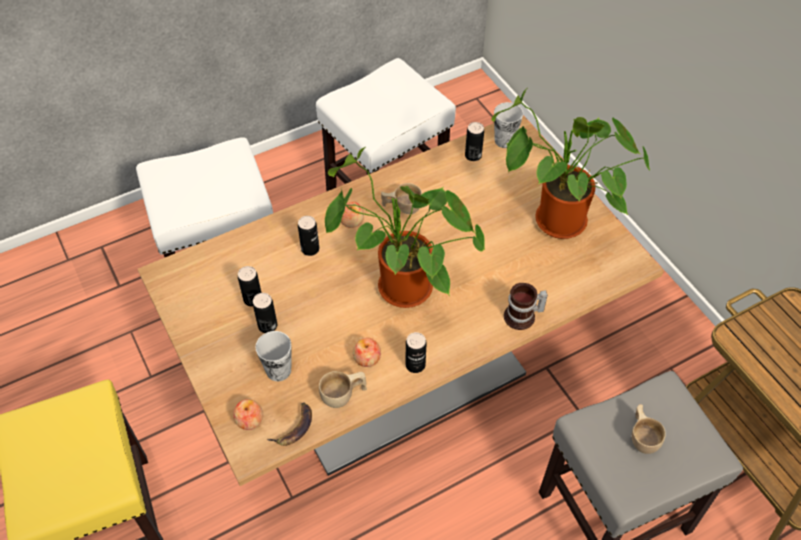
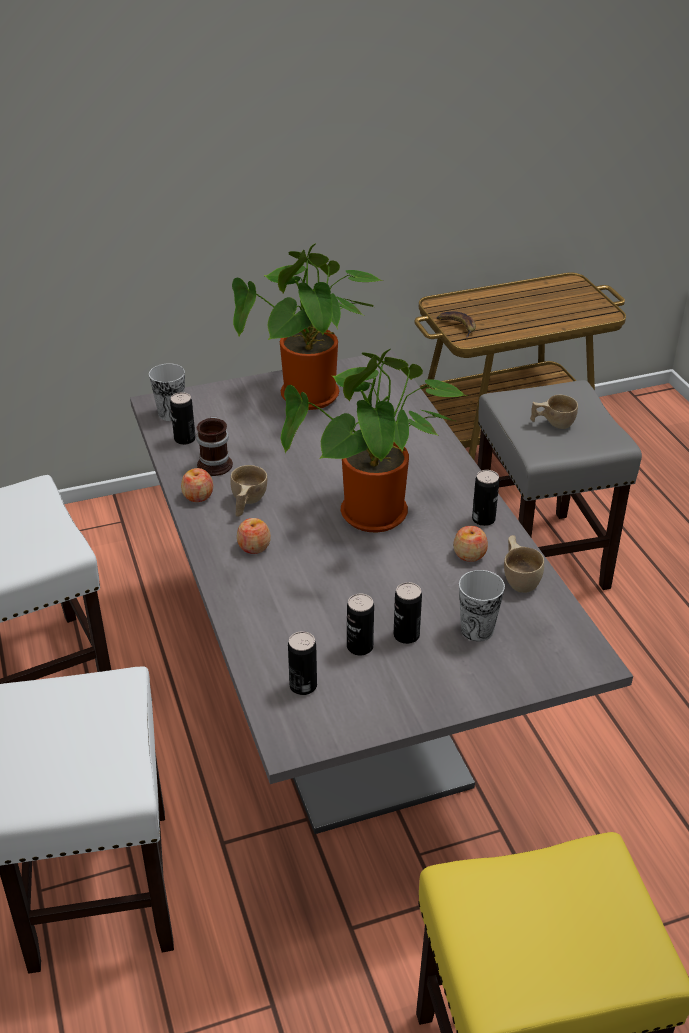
camera: 80 degrees left, 15 degrees down
brown dining table [138,116,664,486] -> grey dining table [130,350,633,834]
apple [233,399,263,430] -> apple moved to [181,468,213,502]
banana [267,403,312,446] -> banana moved to [437,311,476,338]
can [298,216,319,256] -> can moved to [288,631,317,695]
mug [504,283,548,330] -> mug moved to [196,417,233,476]

